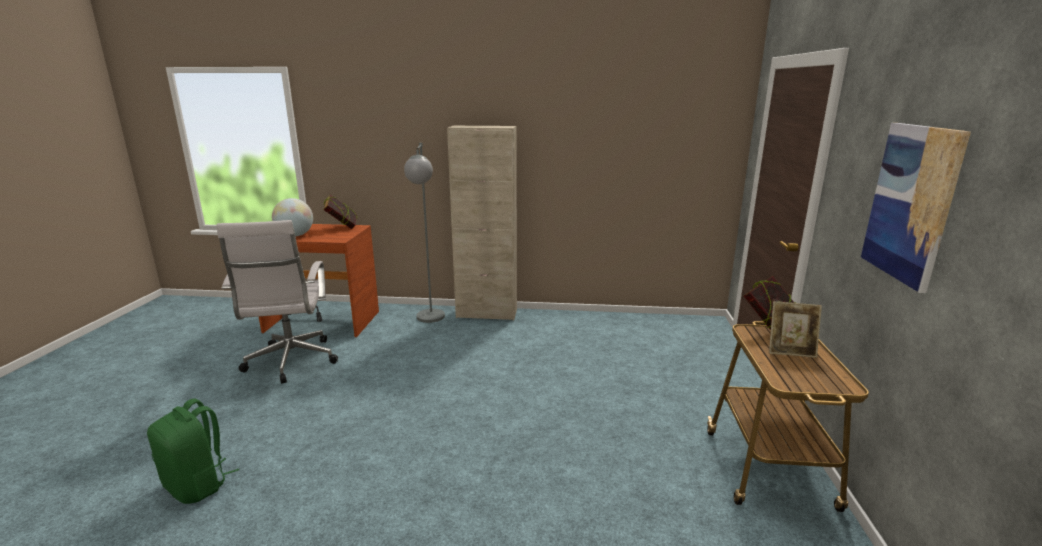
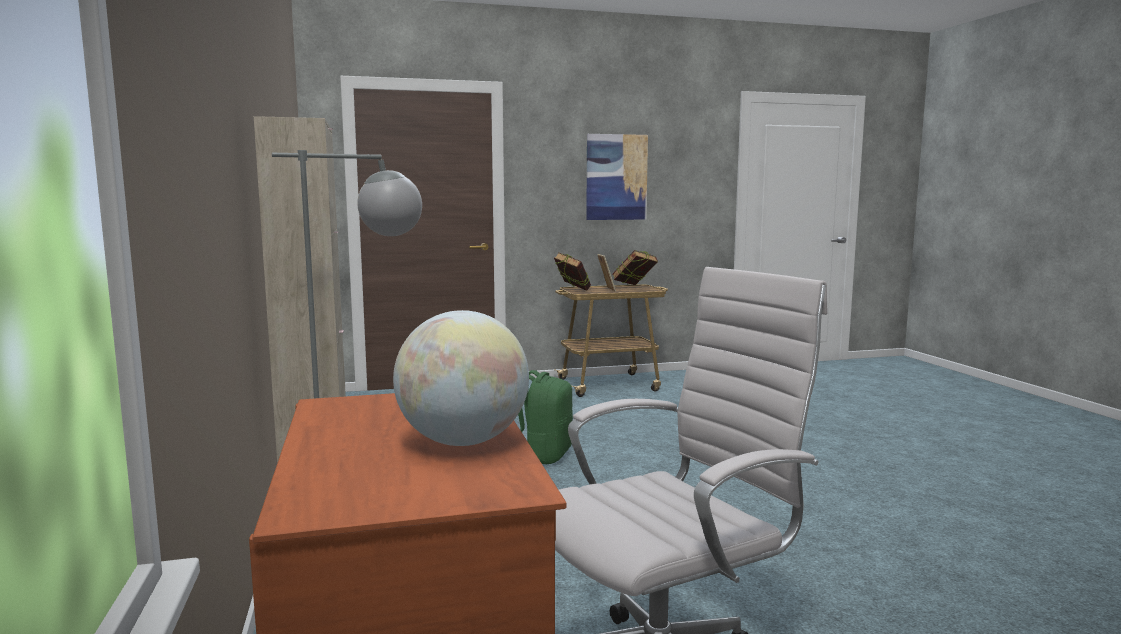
camera: 110 degrees left, 10 degrees down
green backpack [147,399,239,504] -> green backpack moved to [518,370,573,464]
book [323,195,358,229] -> book moved to [612,250,658,285]

